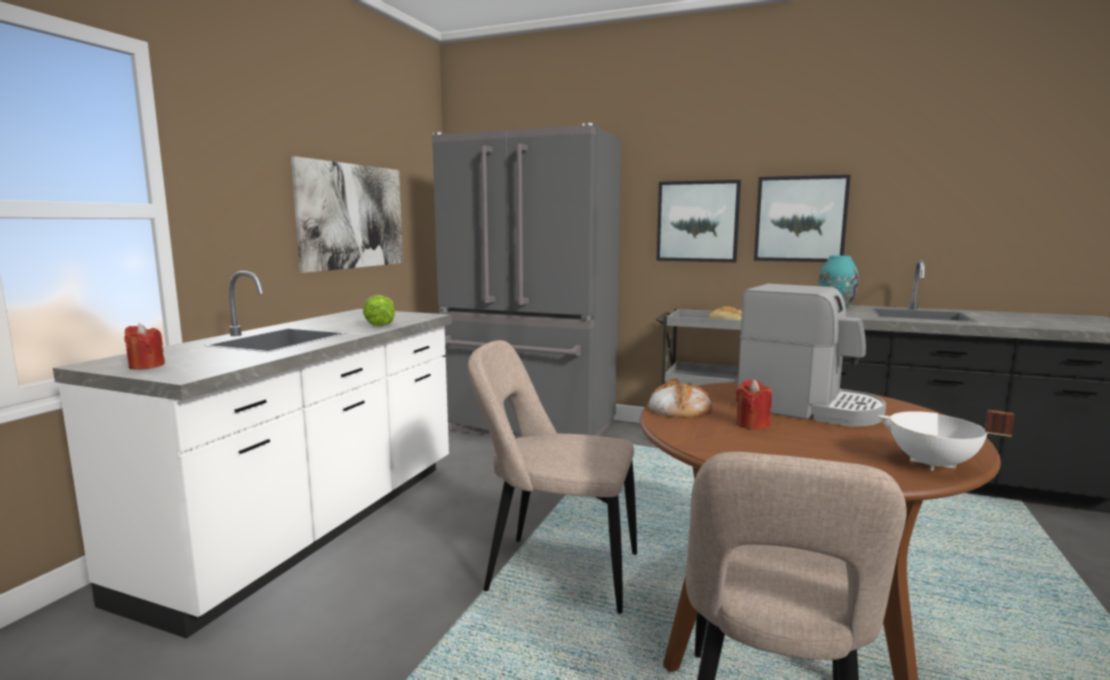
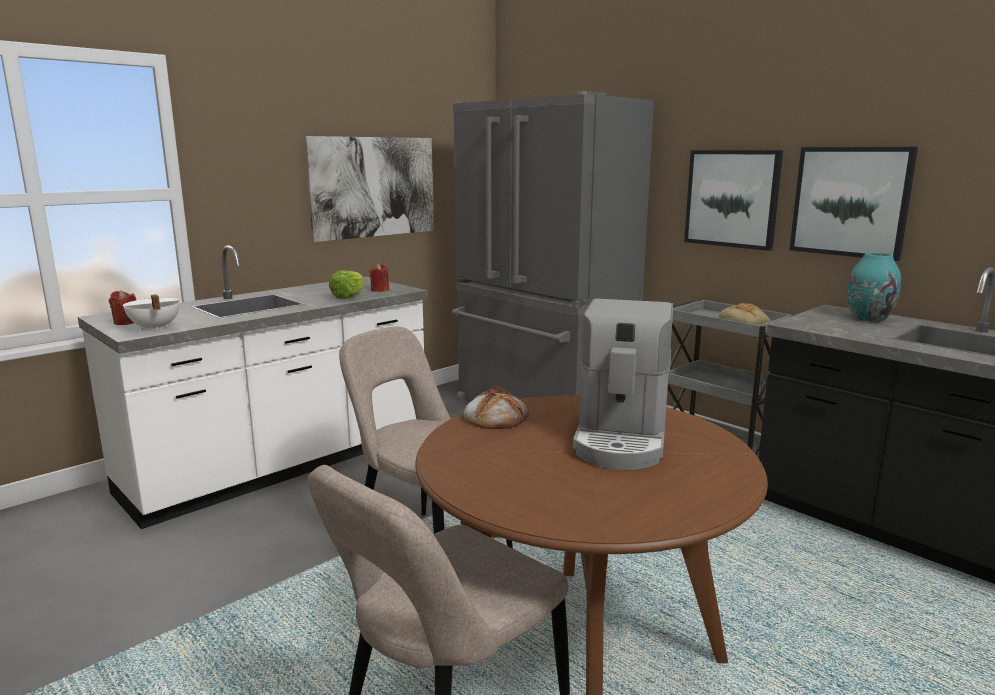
camera: 25 degrees right, 5 degrees up
red candle [736,379,772,429] -> red candle moved to [370,263,389,292]
coffee machine [738,284,886,427] -> coffee machine turned 45 degrees clockwise [573,299,673,470]
white cooking pot [878,410,1015,471] -> white cooking pot moved to [123,294,180,331]

